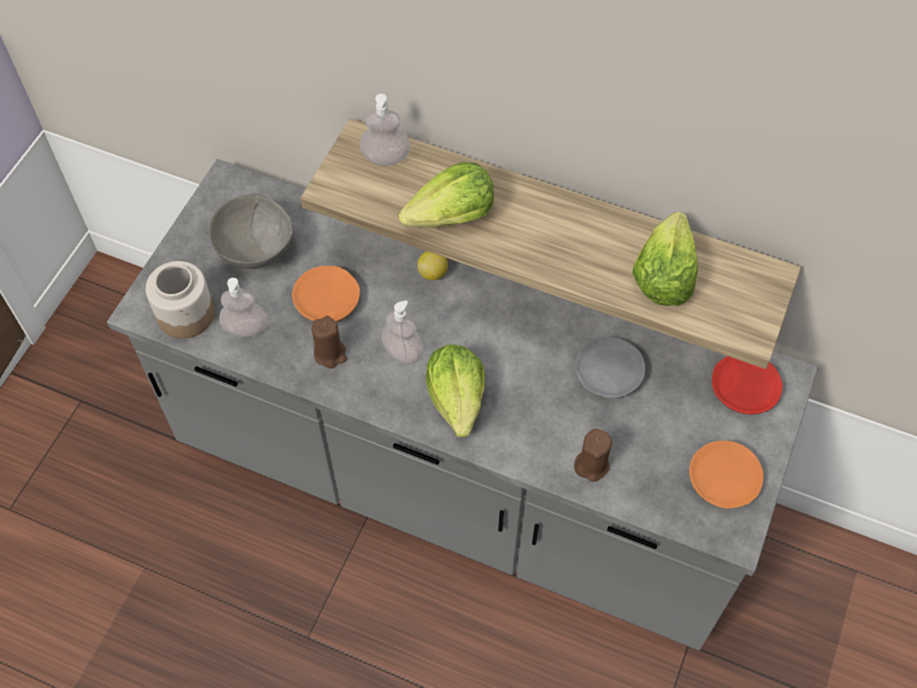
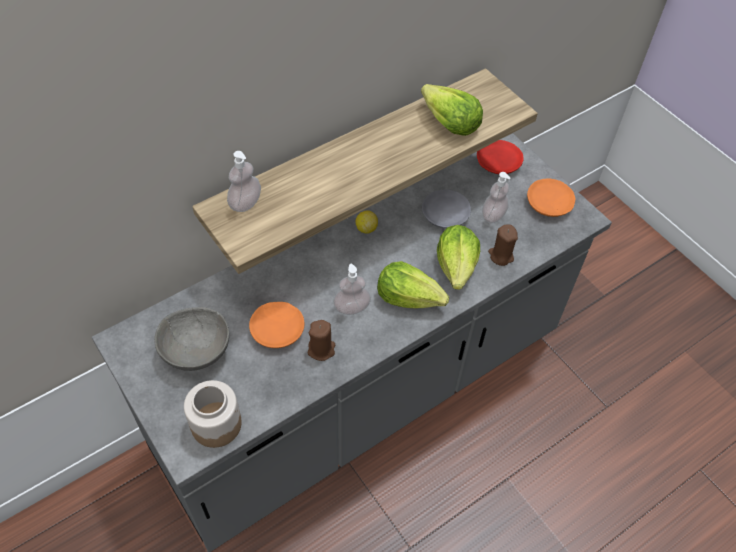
camera: 60 degrees left, 5 degrees down
soap dispenser [219,278,268,337] -> soap dispenser moved to [482,172,510,223]
lettuce [398,162,494,228] -> lettuce moved to [437,225,480,290]
lemon [417,251,448,280] -> lemon moved to [355,210,378,234]

